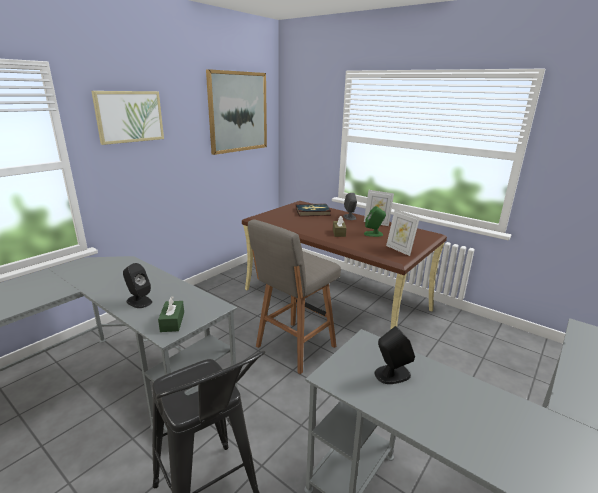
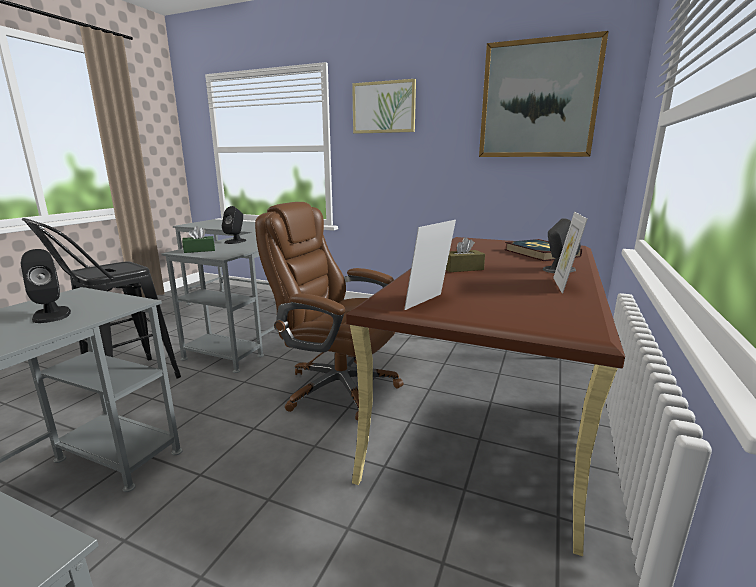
camera: 75 degrees right, 5 degrees down
grey stool [248,220,341,374] -> brown office chair [255,202,404,420]
green speaker [364,206,386,237] -> none

